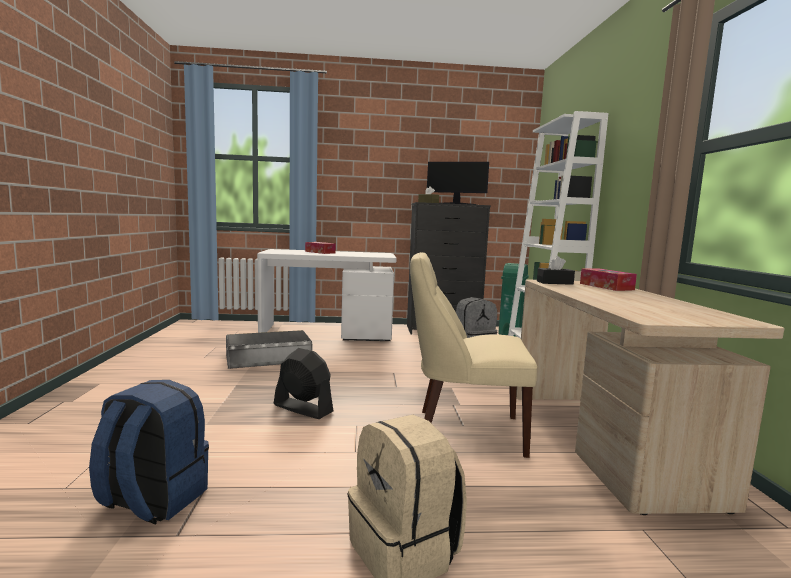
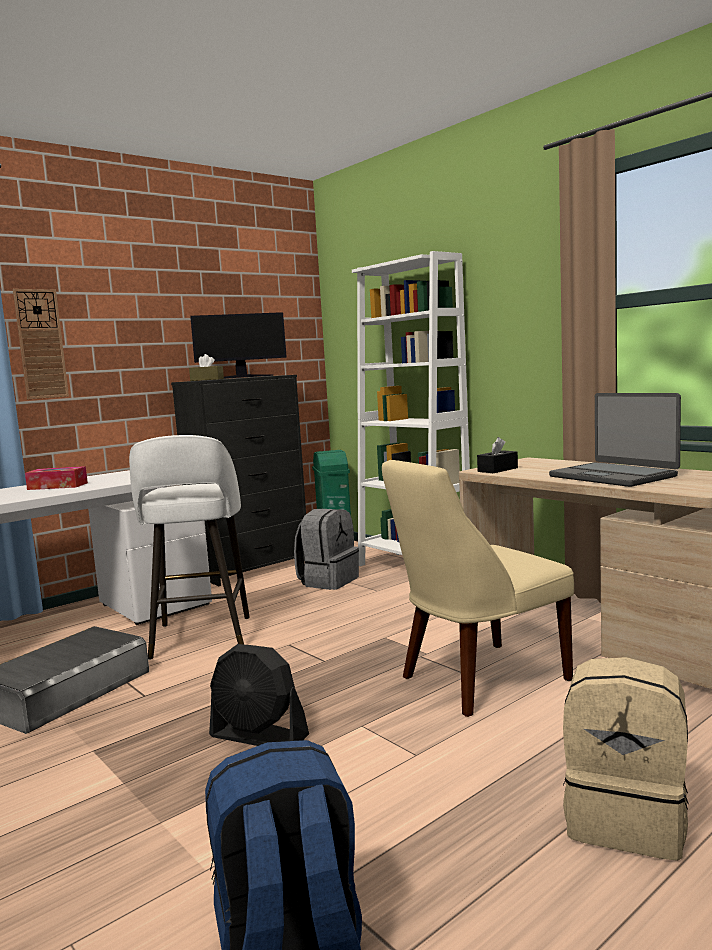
camera: 35 degrees left, 0 degrees up
black fan [274,348,334,419] -> black fan turned 150 degrees counterclockwise [209,644,309,746]
tissue box [580,269,637,291] -> none
none -> wall clock [13,289,69,399]
none -> white stool [129,435,250,660]
none -> laptop [549,393,681,487]

